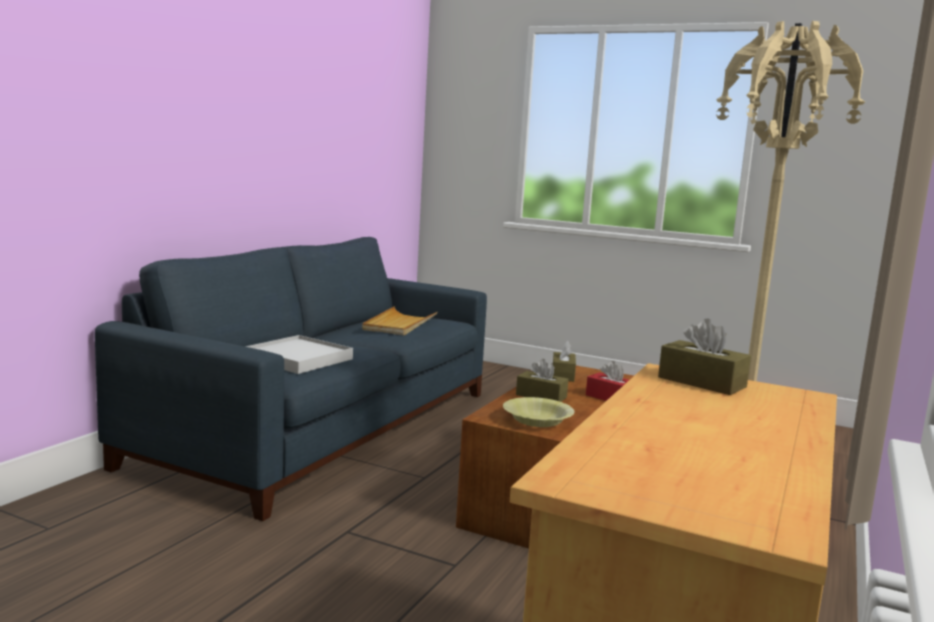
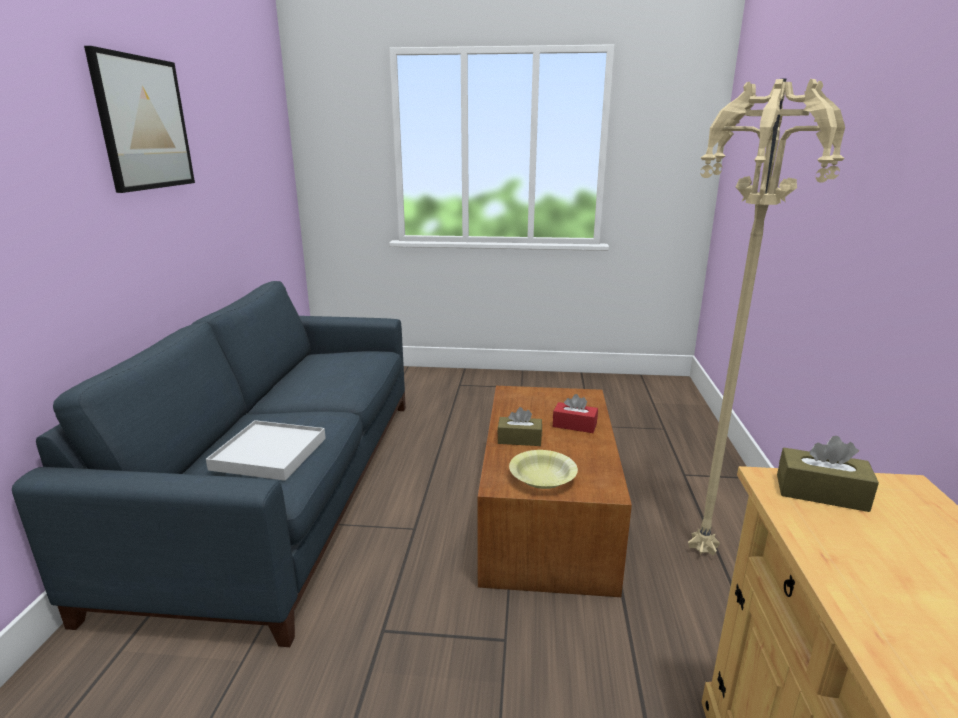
camera: 20 degrees left, 10 degrees up
beige tray [362,306,437,335] -> none
brown tissue box [553,341,576,382] -> none
none -> picture [84,46,195,193]

